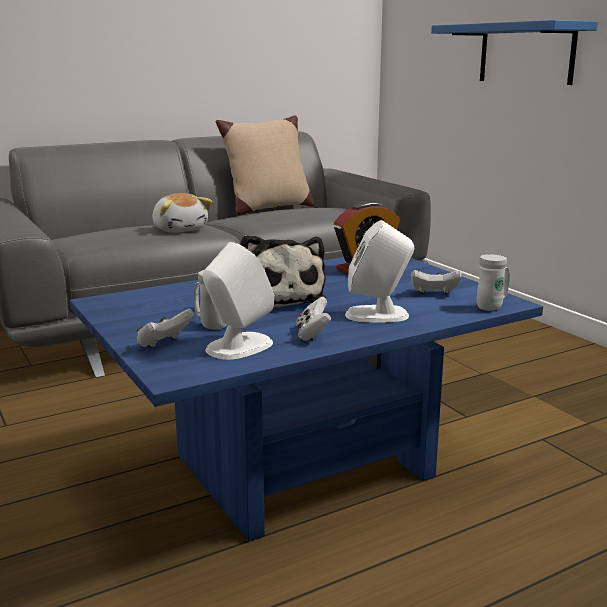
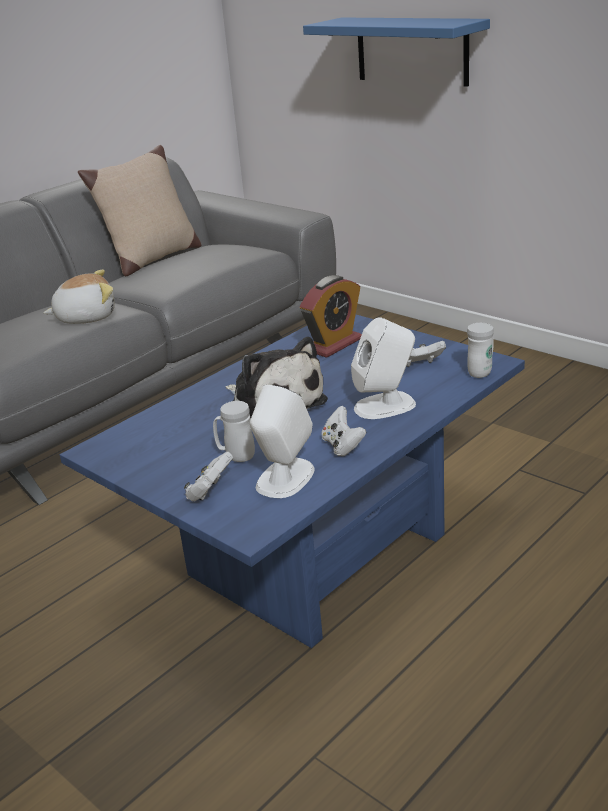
camera: 15 degrees left, 10 degrees up
plush toy [152,193,212,233] -> plush toy turned 60 degrees counterclockwise [43,270,115,324]

